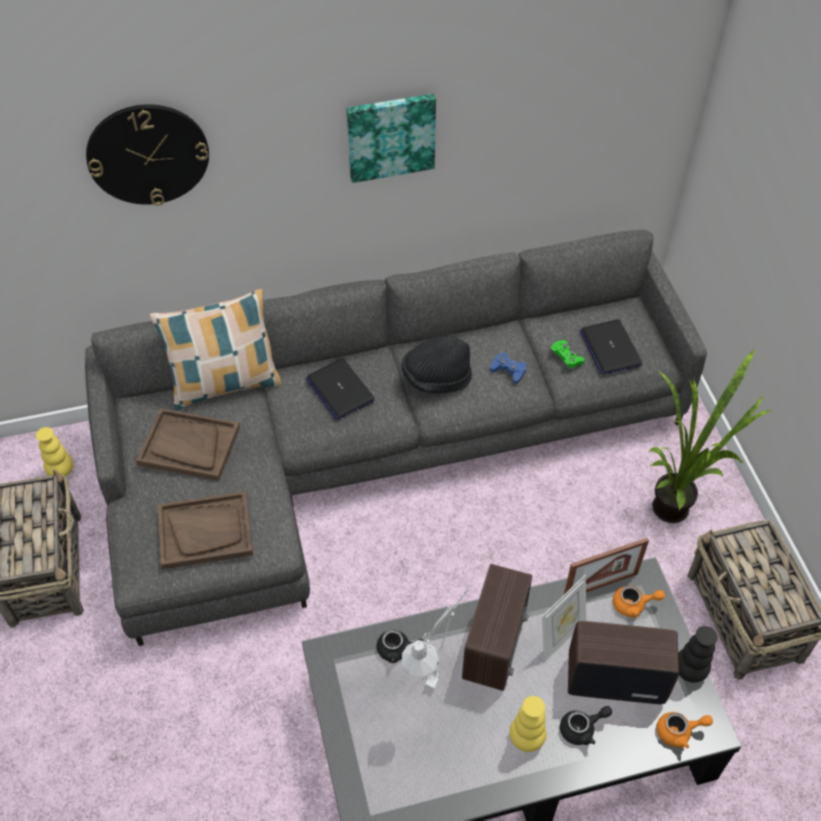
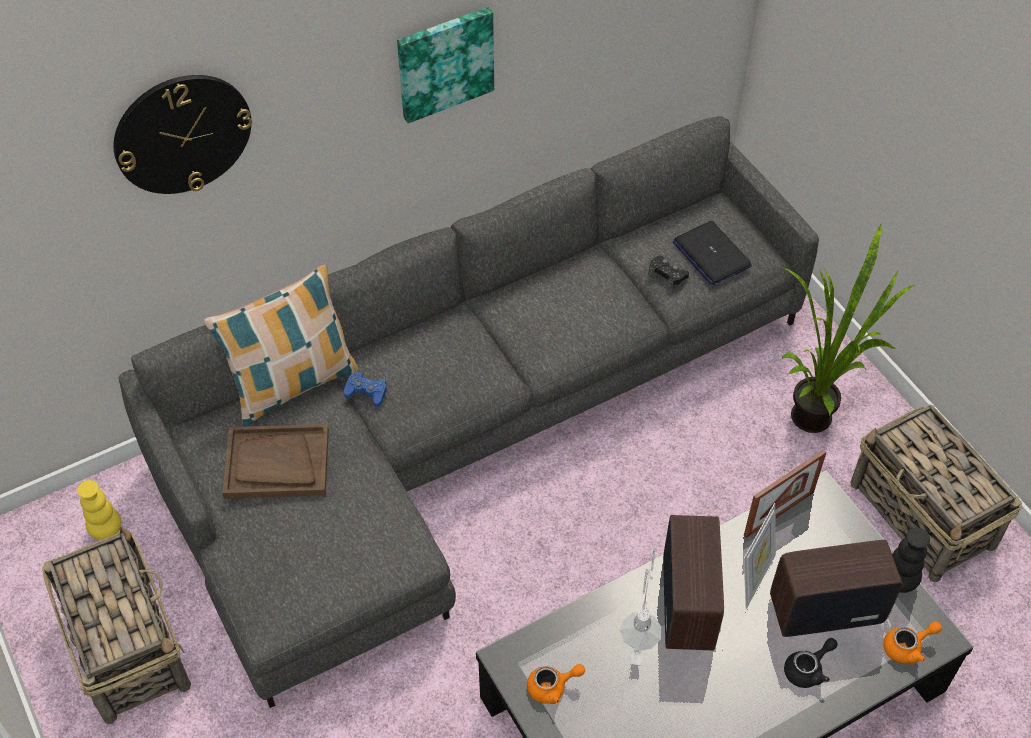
camera: 15 degrees left, 0 degrees up
brown tray [158,491,253,569] -> none
laptop [305,358,375,420] -> none
black teapot [377,630,426,663] -> none
black hat [402,335,472,394] -> none
blue game controller [490,352,527,384] -> blue game controller moved to [344,372,387,407]
yellow vase [509,696,546,752] -> none
green game controller [549,340,585,370] -> black game controller [648,256,689,288]
orange teapot [613,585,665,618] -> orange teapot moved to [527,664,585,704]

